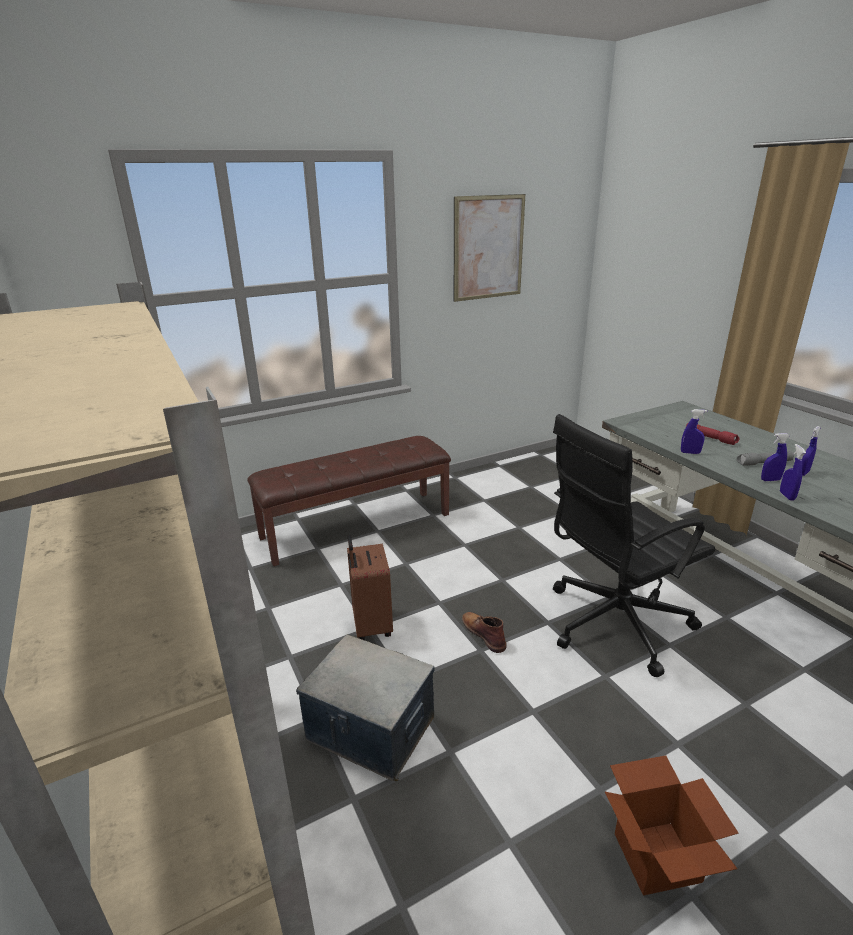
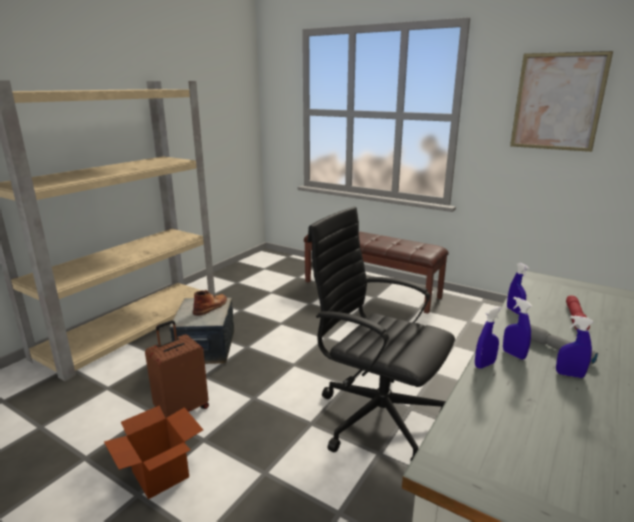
camera: 60 degrees right, 5 degrees down
brown suitcase [347,535,393,640] -> brown suitcase moved to [145,320,209,418]
brown boot [462,612,506,653] -> brown boot moved to [193,290,227,316]

